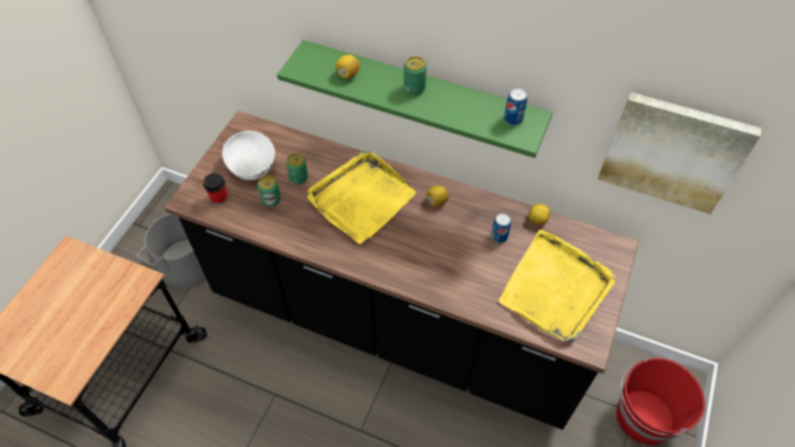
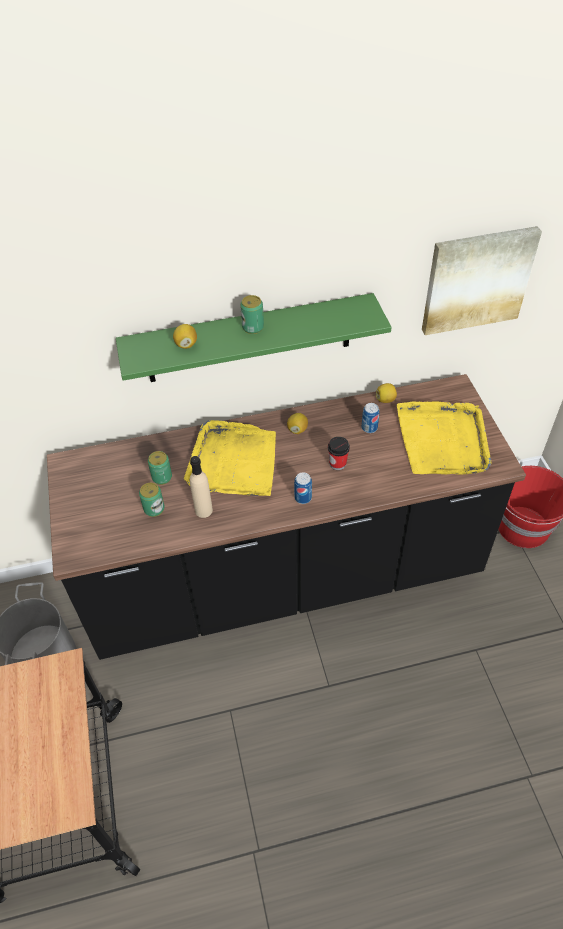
camera: 35 degrees left, 5 degrees down
cup [203,173,228,205] -> cup moved to [328,437,350,470]
white bowl [222,131,276,180] -> none
can [504,88,527,125] -> can moved to [294,472,312,504]
none -> beige bottle [190,456,213,518]

